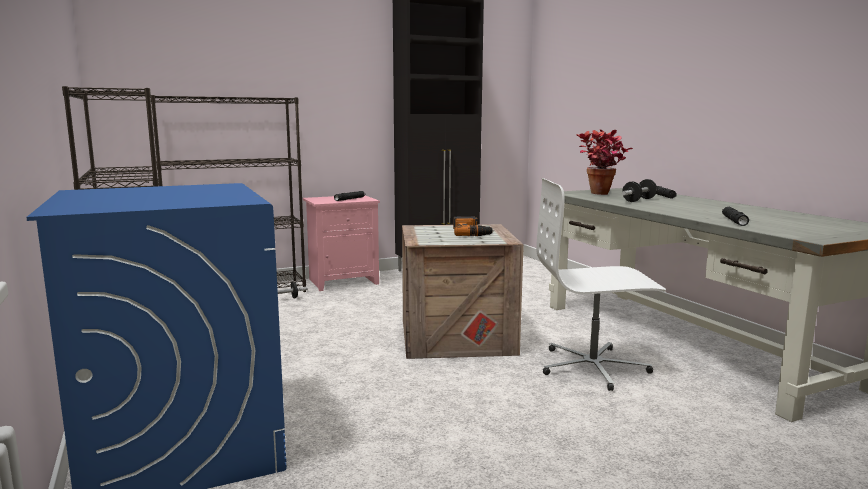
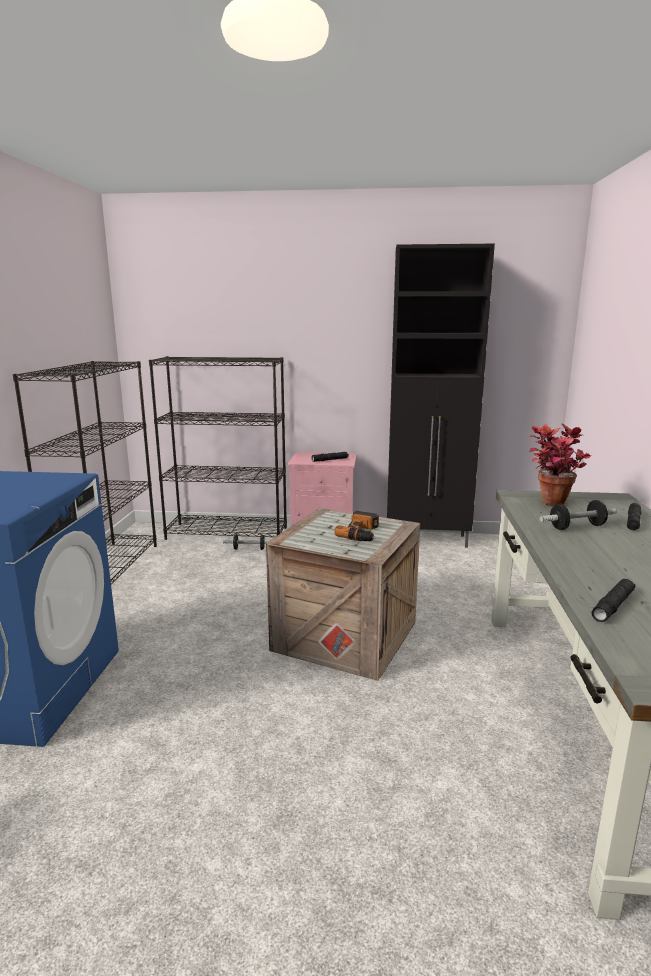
camera: 30 degrees right, 5 degrees up
white office chair [536,178,666,391] -> none

